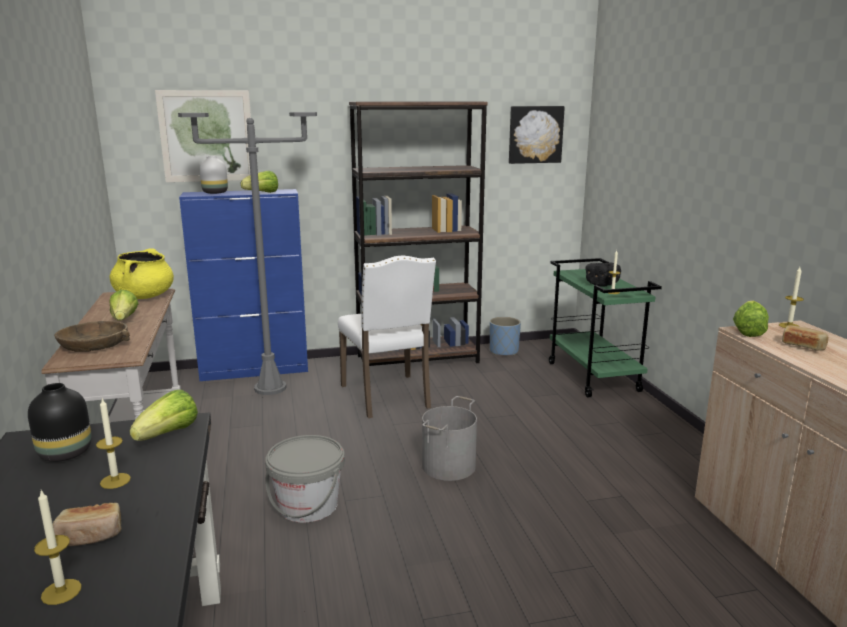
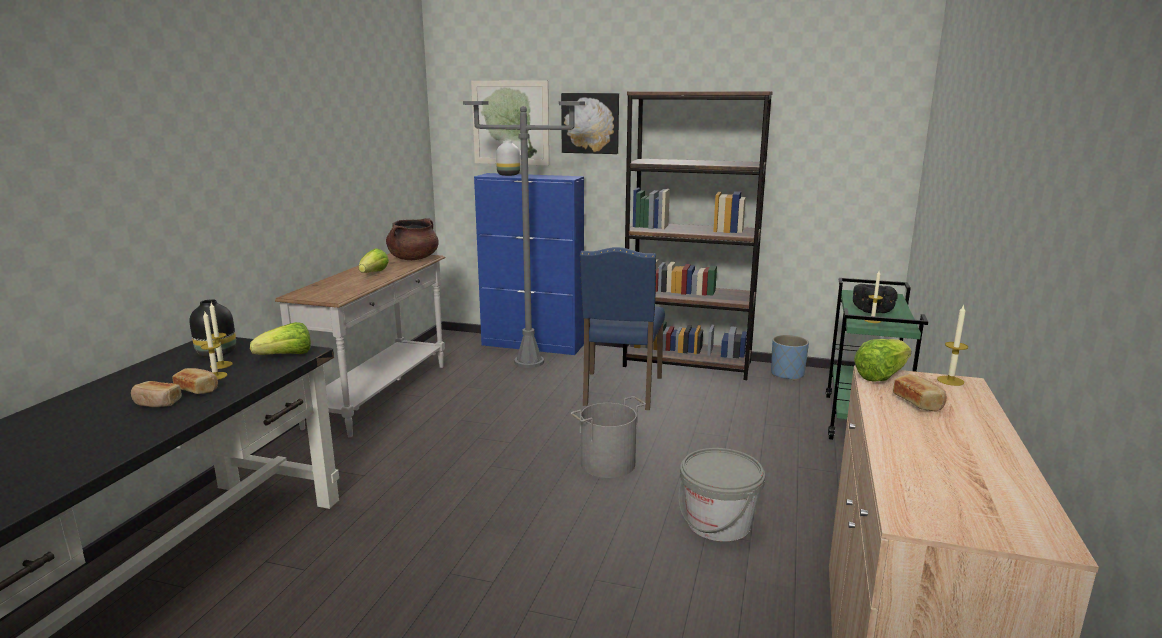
camera: 30 degrees right, 0 degrees up
candle [34,490,82,605] -> candle moved to [209,303,233,369]
brown bowl [54,321,130,352] -> none
yellow cooking pot [109,248,174,299] -> brown cooking pot [386,218,439,260]
lettuce [241,171,278,193] -> none
grey bucket [265,435,345,523] -> grey bucket moved to [678,448,765,542]
white chair [338,256,436,418] -> blue chair [580,247,665,410]
picture [509,106,565,164] -> picture moved to [561,93,619,154]
none -> bread [172,368,218,394]

